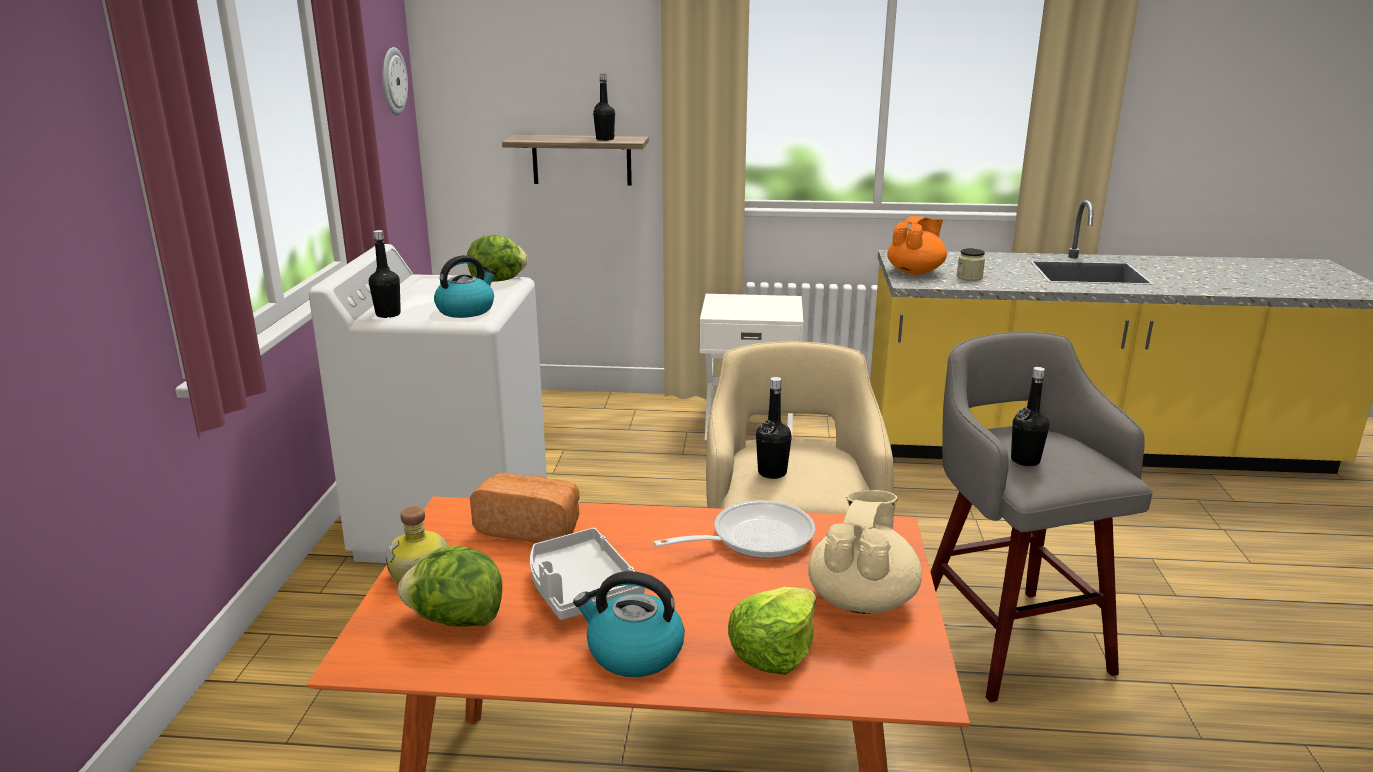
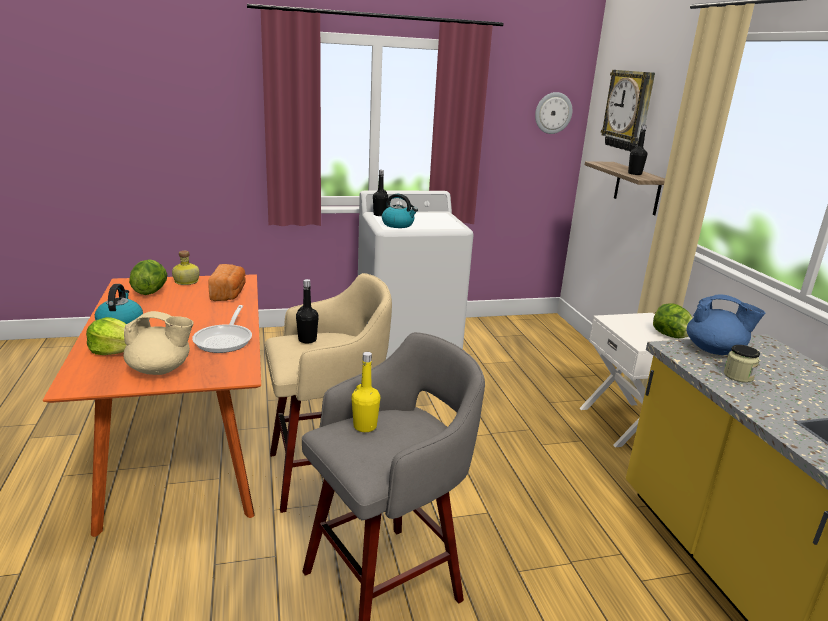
camera: 70 degrees right, 0 degrees up
lettuce [467,235,528,282] -> lettuce moved to [653,304,692,338]
grey tray [530,528,644,620] -> none
frying pan [653,500,815,559] -> frying pan turned 45 degrees clockwise [192,305,252,353]
orange teapot [887,216,947,275] -> blue teapot [687,294,765,355]
black bottle [1011,367,1049,466] -> yellow bottle [352,352,380,432]
none -> wall clock [601,70,655,152]

